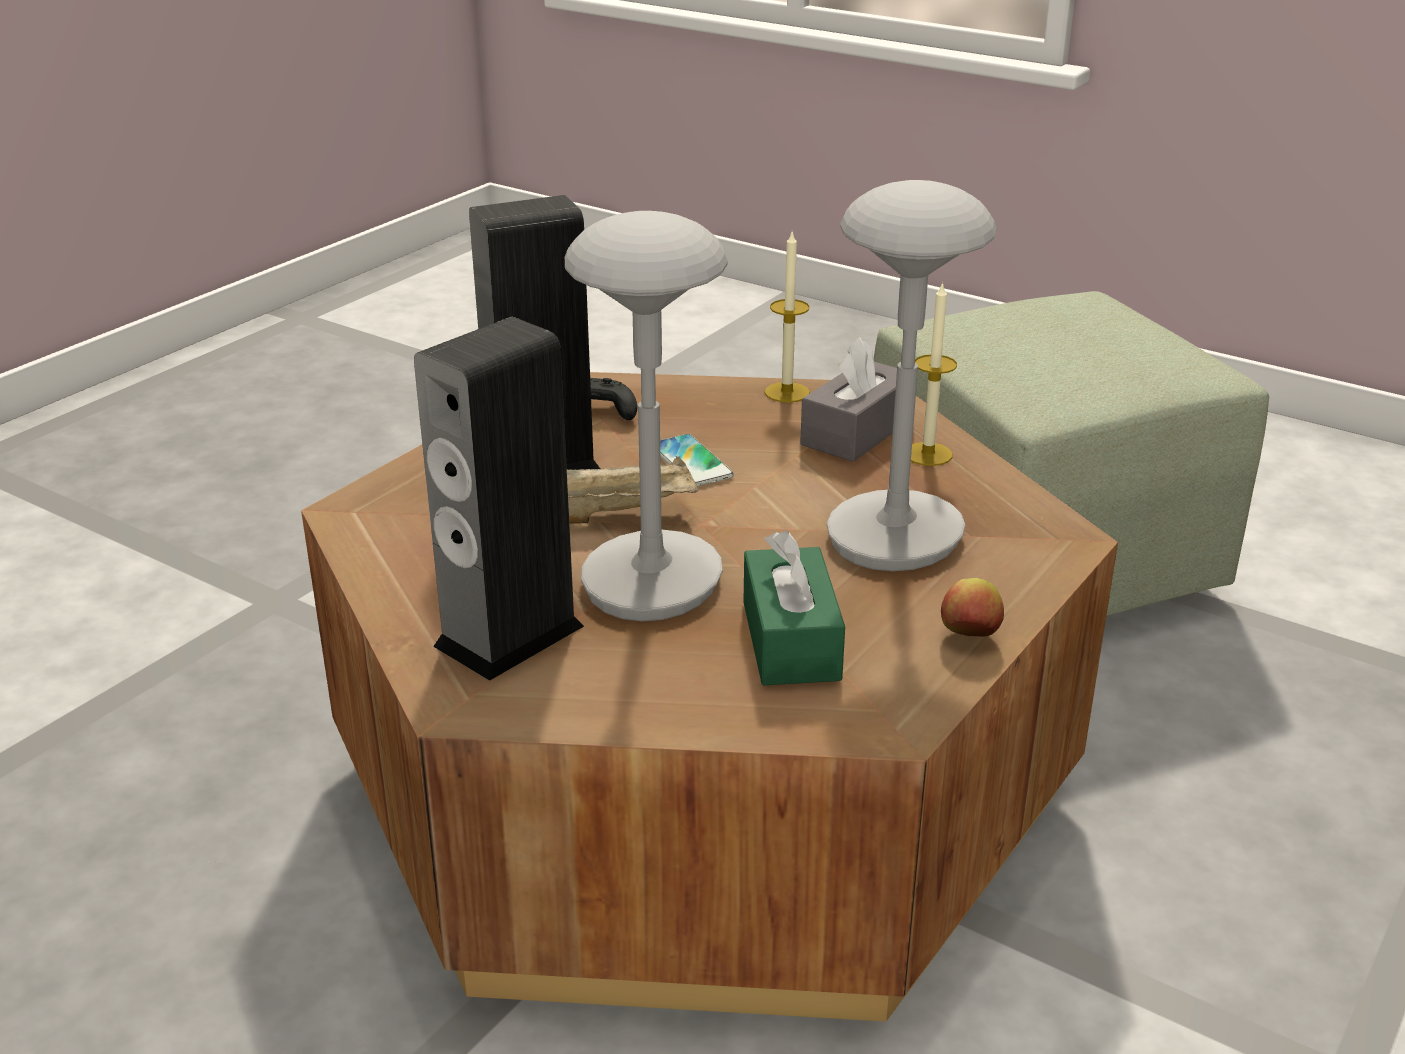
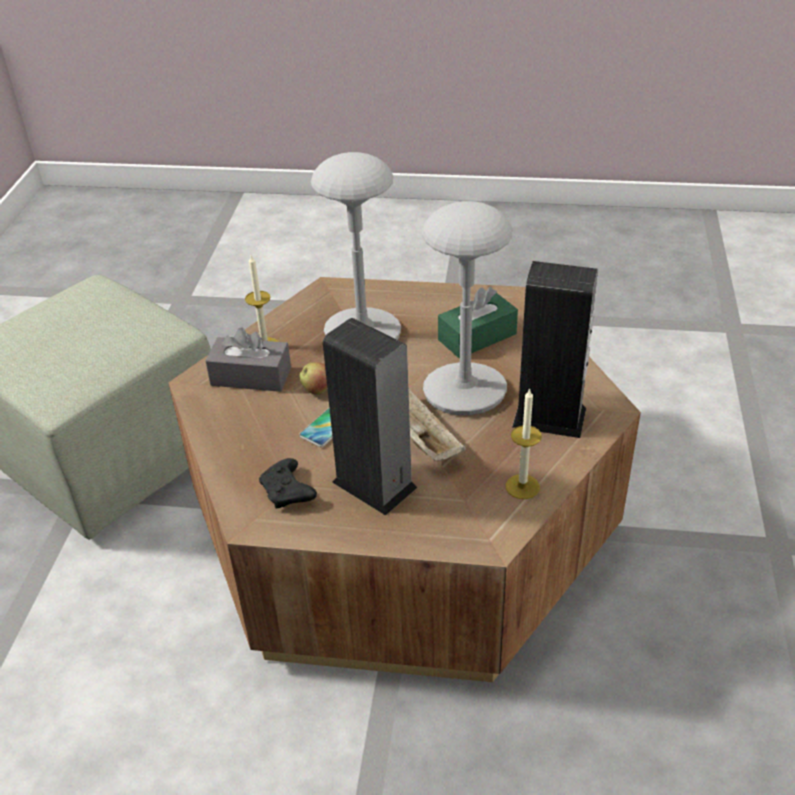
camera: 115 degrees left, 10 degrees up
candle [765,232,810,403] -> candle moved to [506,388,541,499]
apple [941,578,1004,637] -> apple moved to [299,362,327,395]

